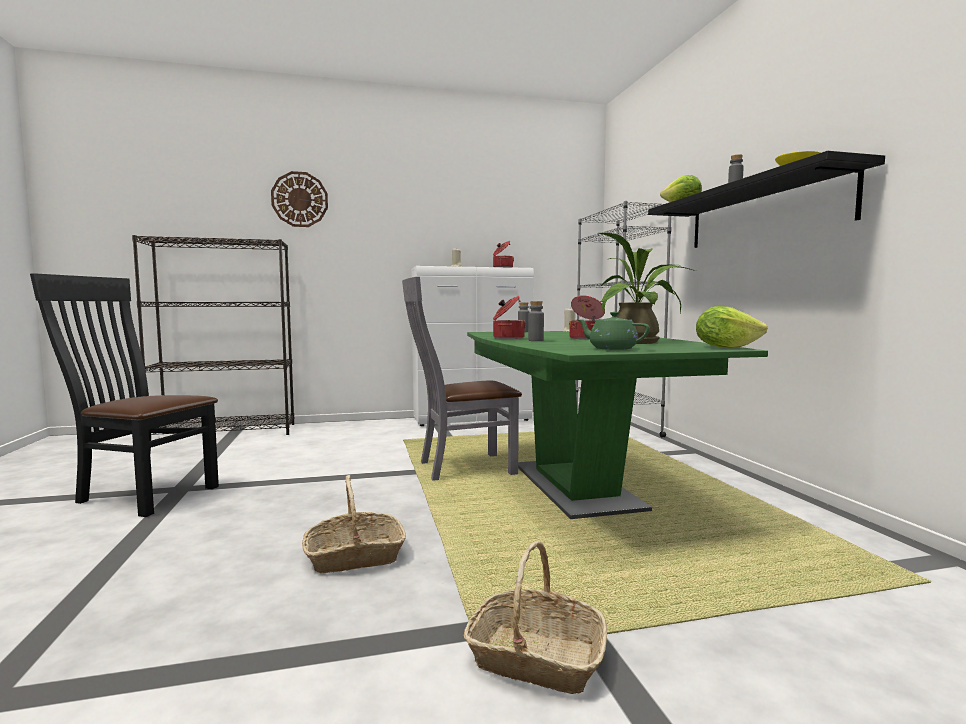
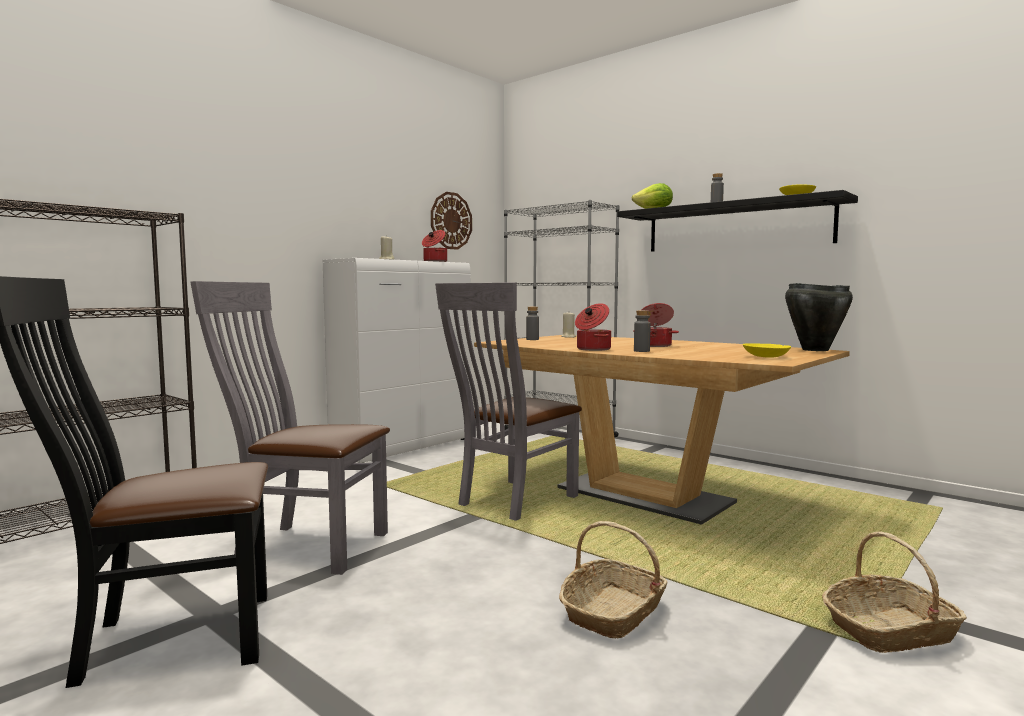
camera: 35 degrees left, 0 degrees up
wall clock [271,171,328,227] -> wall clock moved to [431,192,472,250]
green dining table [467,331,768,519] -> brown dining table [474,335,850,525]
green teapot [576,312,650,350] -> yellow bowl [743,343,791,358]
potted plant [599,233,696,344] -> none
lettuce [696,306,767,349] -> black cooking pot [785,283,853,351]
none -> grey chair [190,281,390,575]

